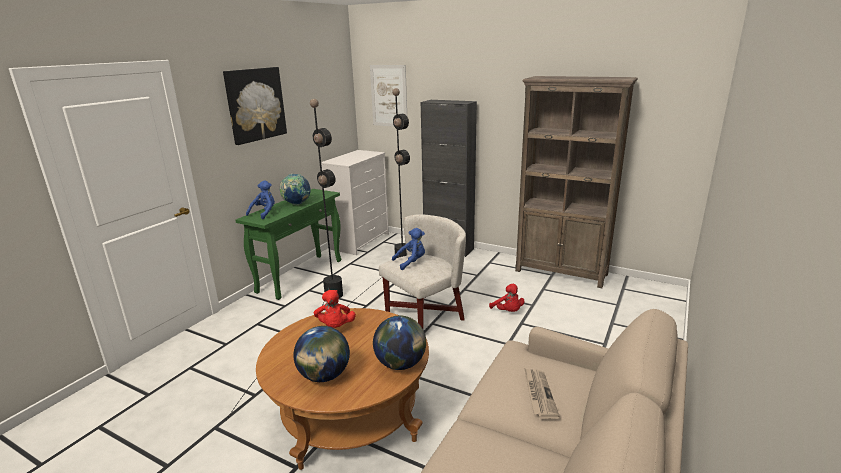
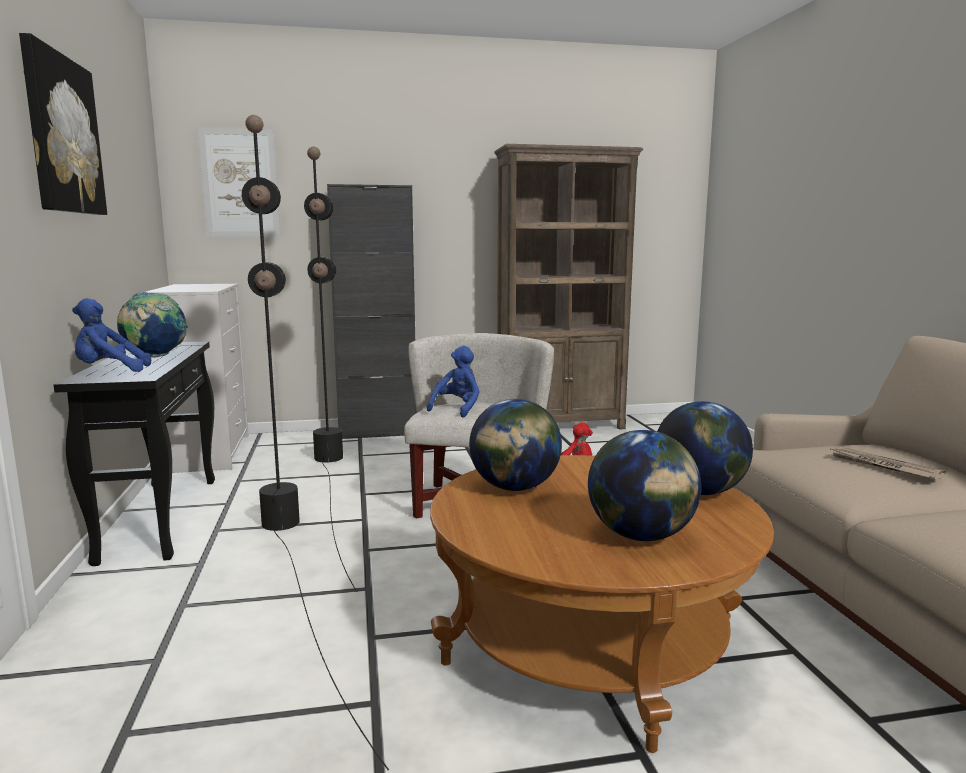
camera: 40 degrees left, 10 degrees down
green console table [236,189,341,300] -> black console table [53,341,215,566]
blue plush toy [246,181,275,219] -> blue plush toy turned 90 degrees counterclockwise [72,298,151,372]
red plush toy [314,290,356,328] -> globe [469,399,562,491]

